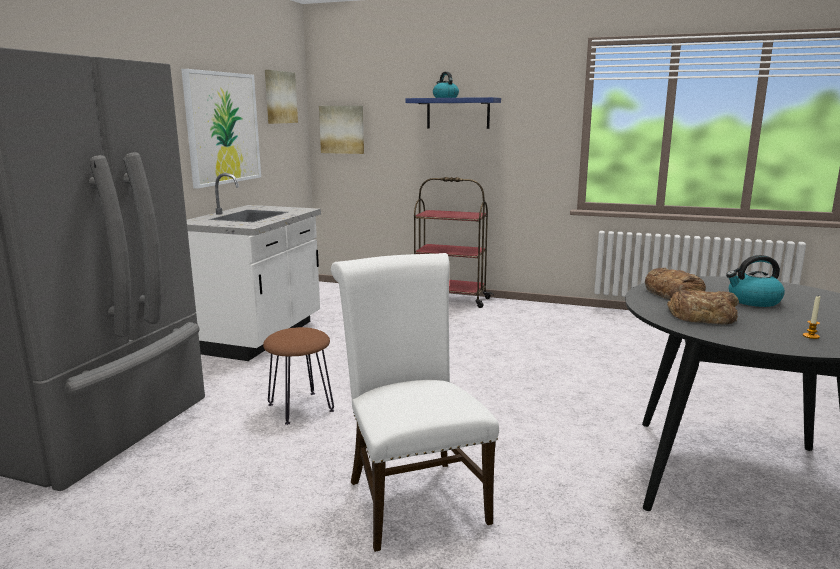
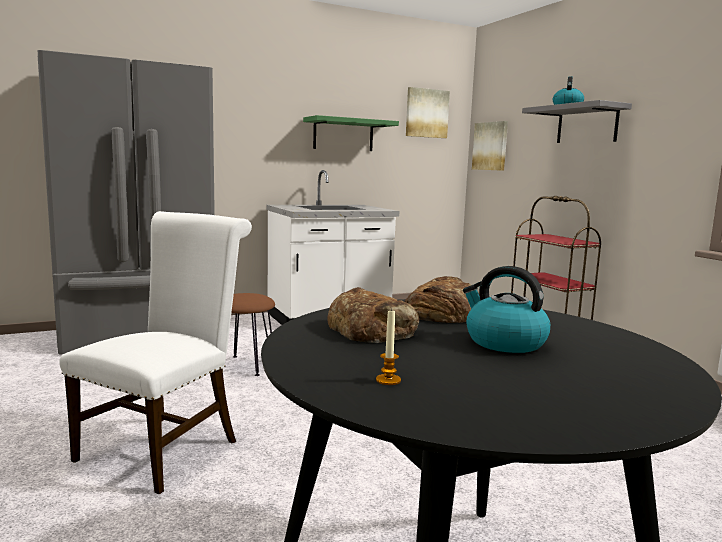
camera: 45 degrees right, 5 degrees down
picture [181,69,261,189] -> green shelf [303,115,399,151]
blue shelf [405,97,501,129] -> grey shelf [522,100,632,143]

